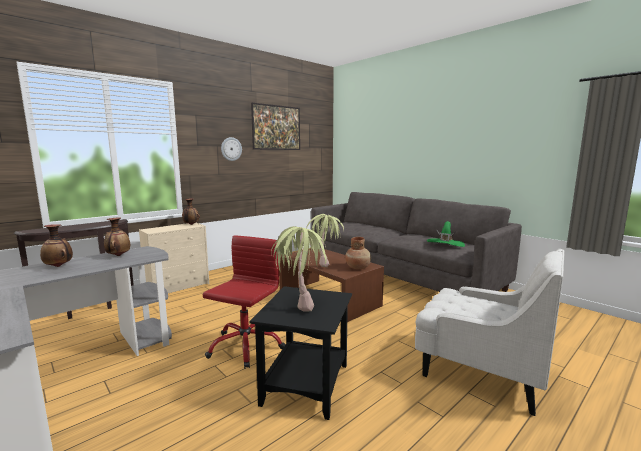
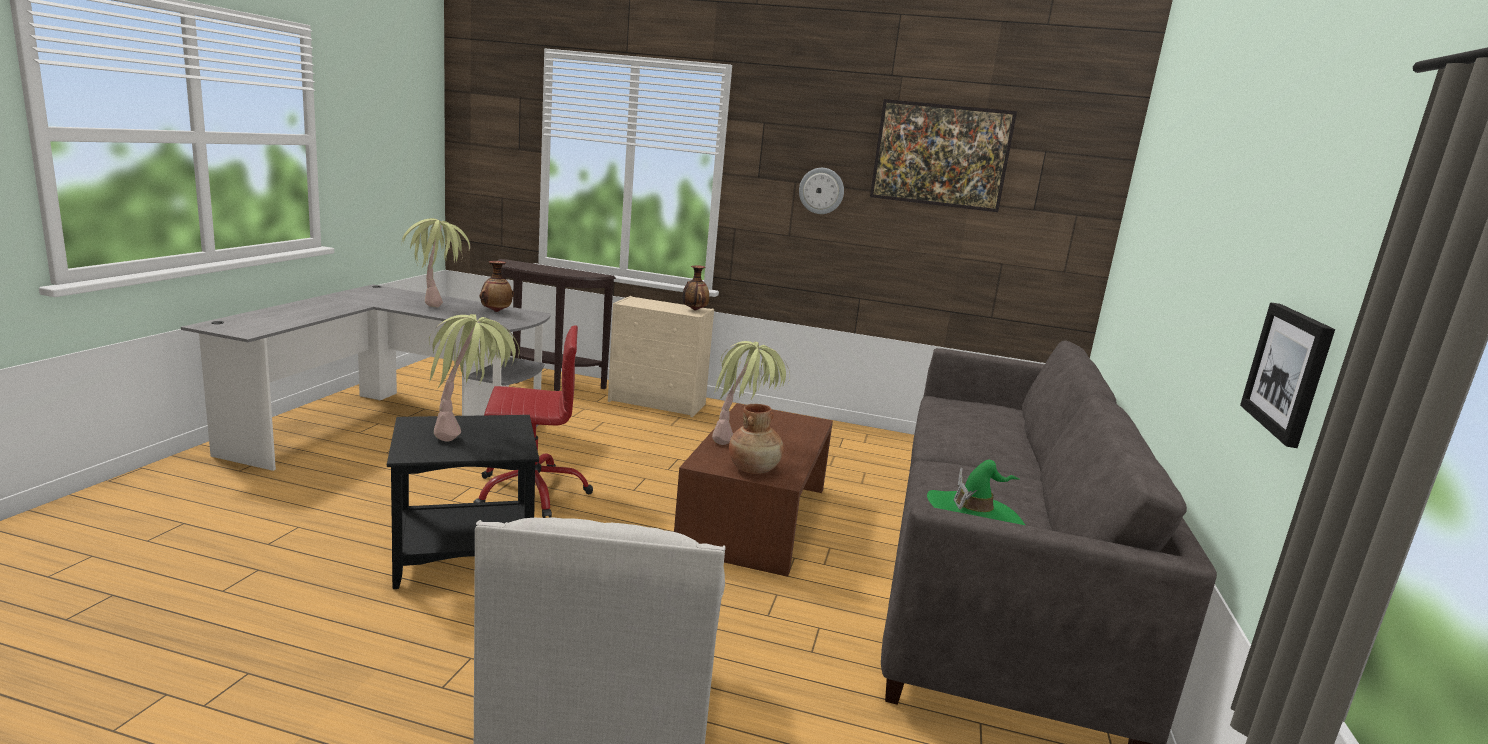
camera: 55 degrees right, 5 degrees up
vase [40,224,73,267] -> potted plant [402,218,470,307]
none -> picture [1240,302,1335,448]

